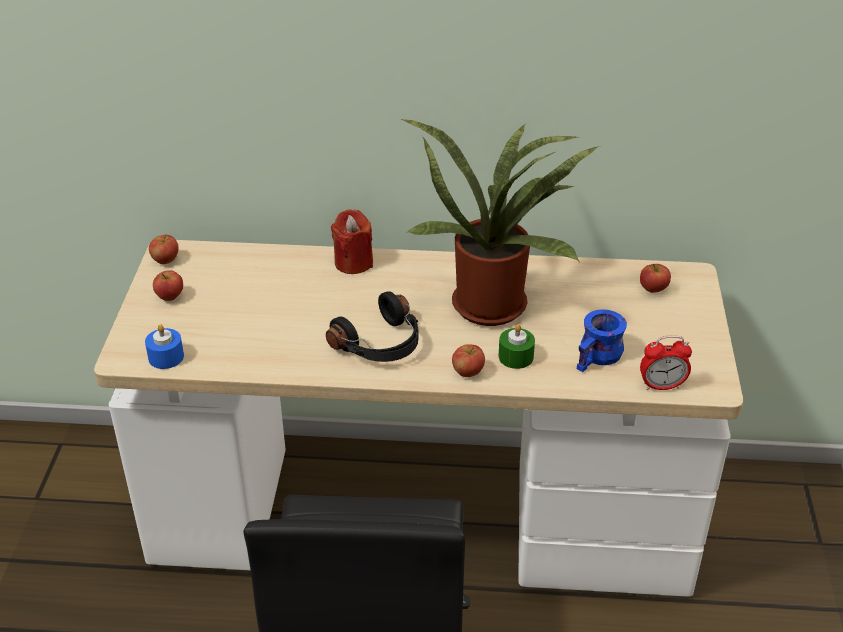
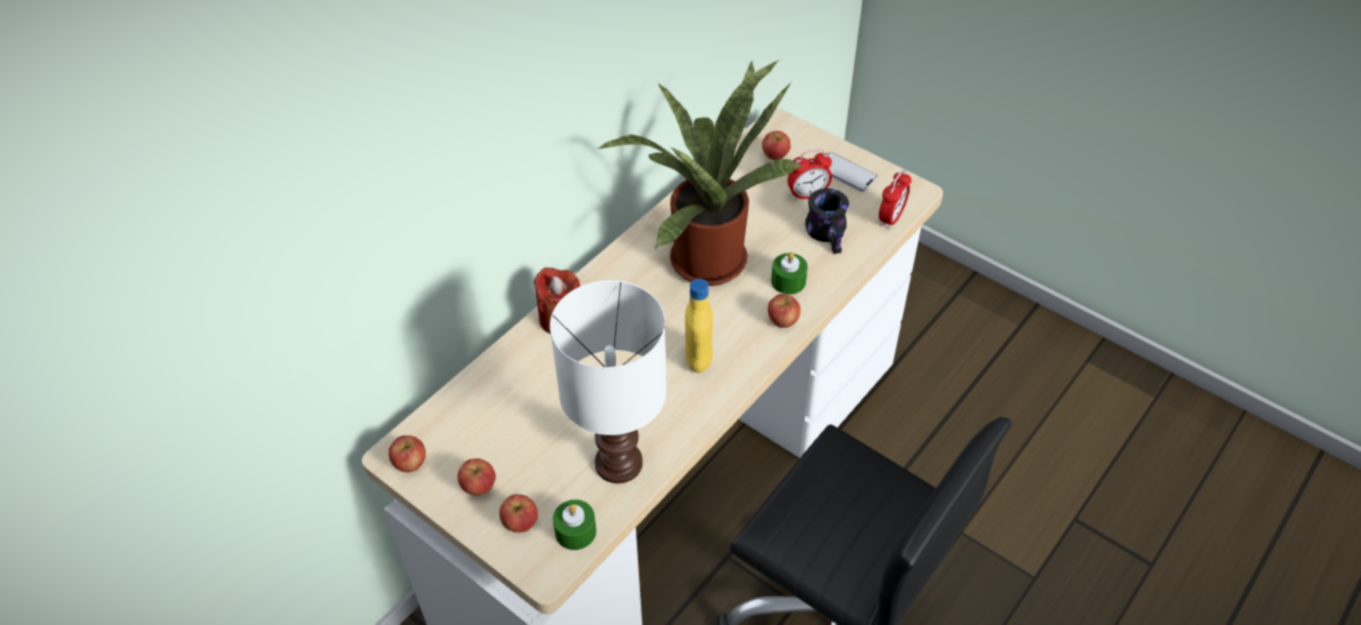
camera: 55 degrees left, 10 degrees up
blue candle [145,324,184,369] -> green candle [553,500,596,550]
black headphones [326,291,419,362] -> yellow bottle [685,279,713,373]
blue mug [577,309,627,372] -> black mug [805,188,849,254]
none -> apple [499,494,538,532]
none -> white table lamp [550,280,667,484]
none -> alarm clock [787,149,832,201]
none -> phone [828,152,877,192]

